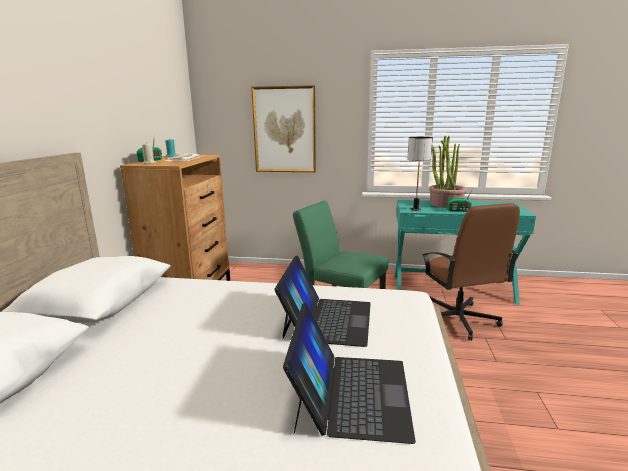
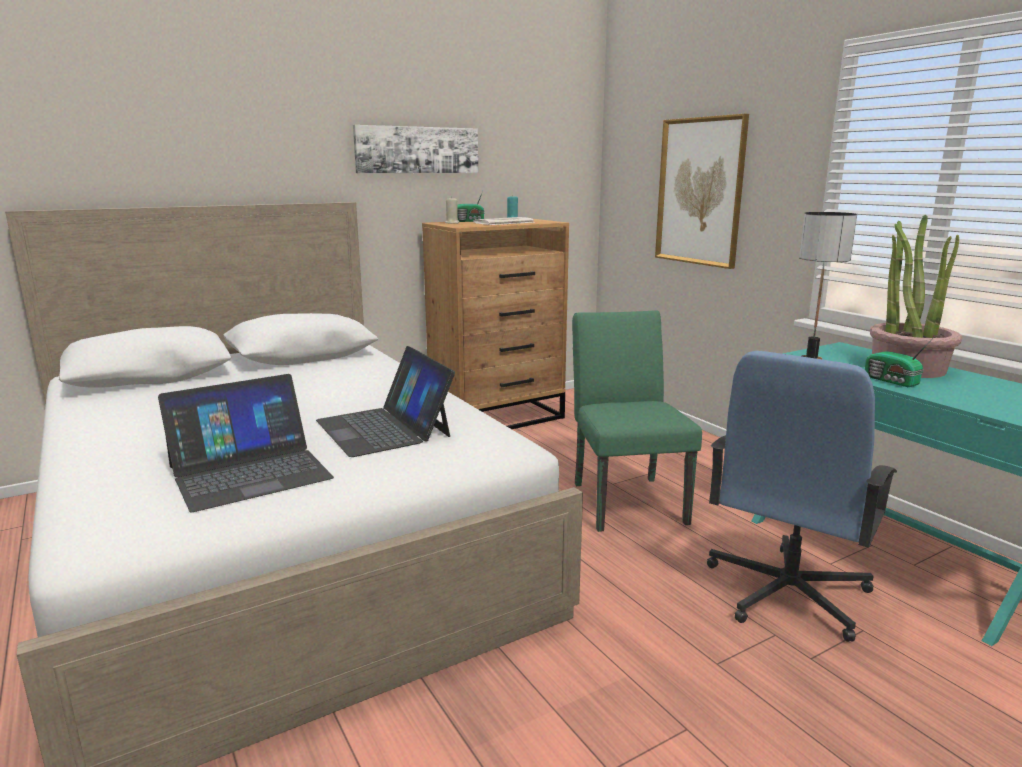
camera: 50 degrees right, 0 degrees up
laptop [274,255,371,347] -> laptop turned 90 degrees clockwise [316,346,455,457]
brown office chair [422,203,520,341] -> blue office chair [707,351,897,642]
none -> picture [353,125,478,173]

